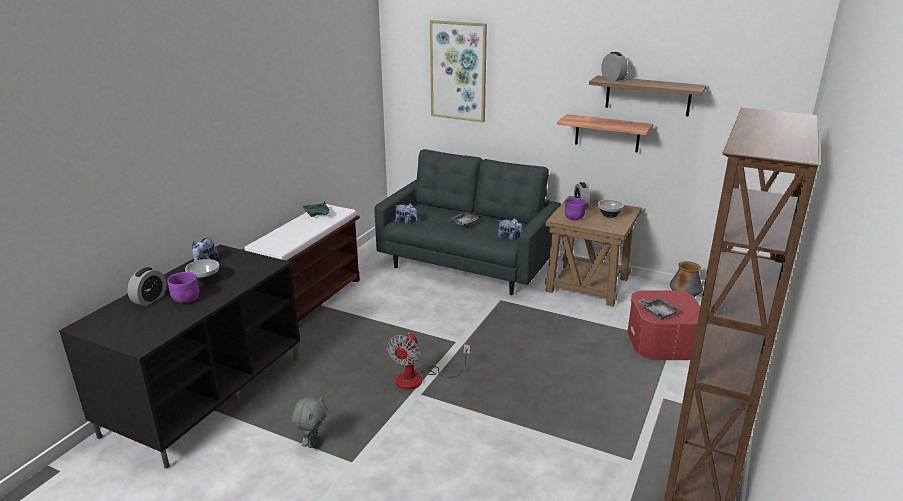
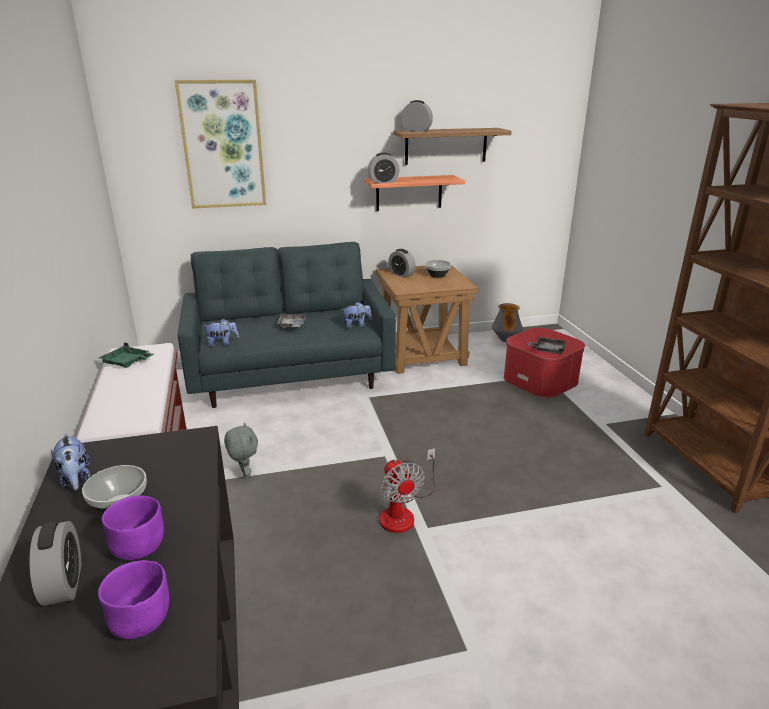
camera: 40 degrees left, 0 degrees up
grey plush toy [292,396,327,448] -> grey plush toy moved to [224,423,258,478]
purple bowl [565,198,587,220] -> purple bowl moved to [98,560,169,640]
none -> alarm clock [368,152,400,183]

